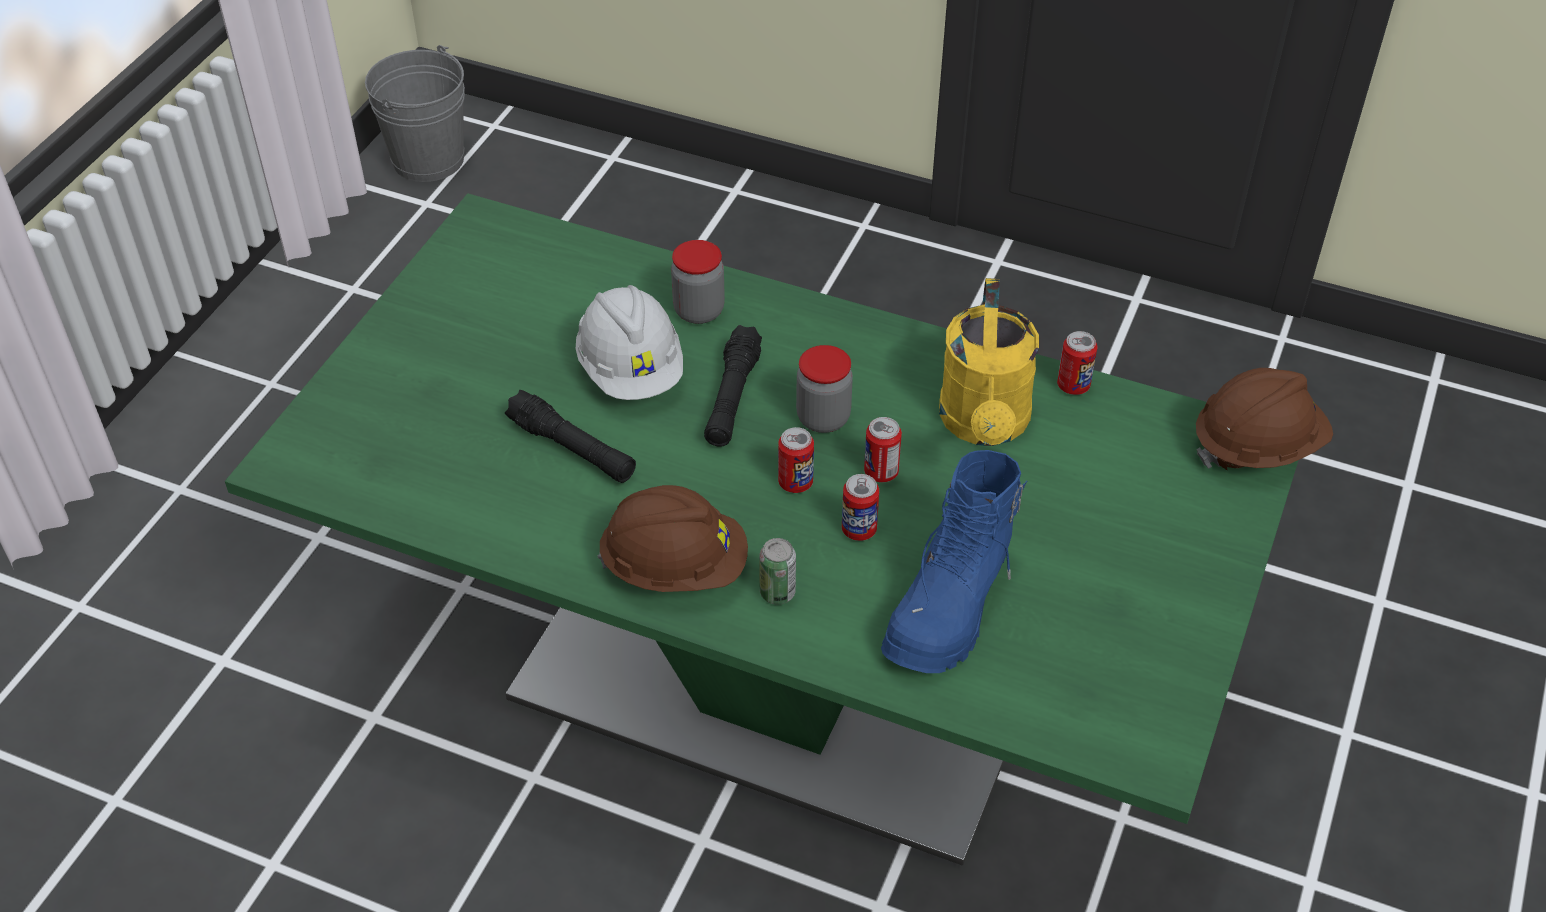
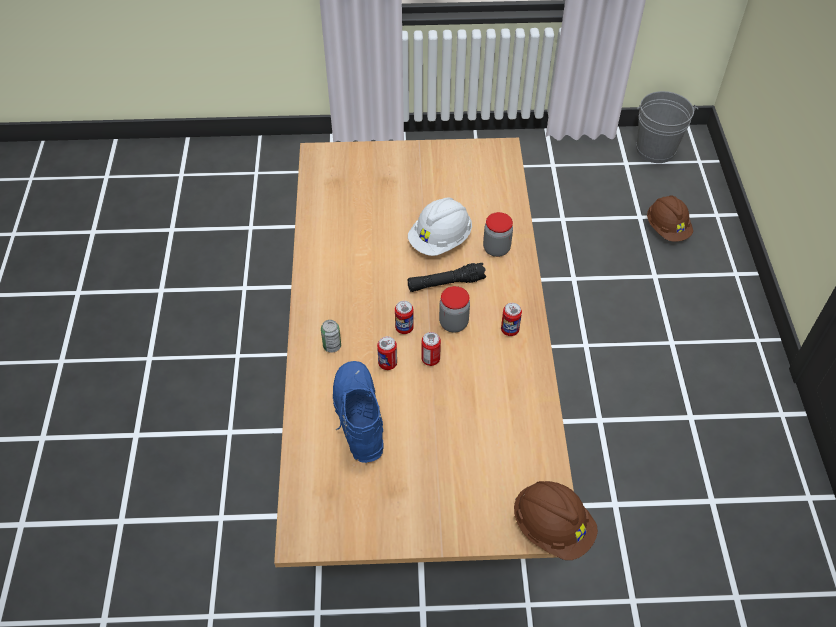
camera: 65 degrees right, 5 degrees up
green dining table [225,193,1298,865] -> beige dining table [274,138,582,567]
black flashlight [505,390,636,483] -> none
brown hard hat [598,485,748,592] -> brown hard hat moved to [647,195,693,242]
blue boot [881,450,1027,673] -> blue boot turned 75 degrees clockwise [333,361,384,463]
yellow watering can [939,278,1039,446] -> none
can [1057,331,1097,395] -> can moved to [501,303,522,336]

